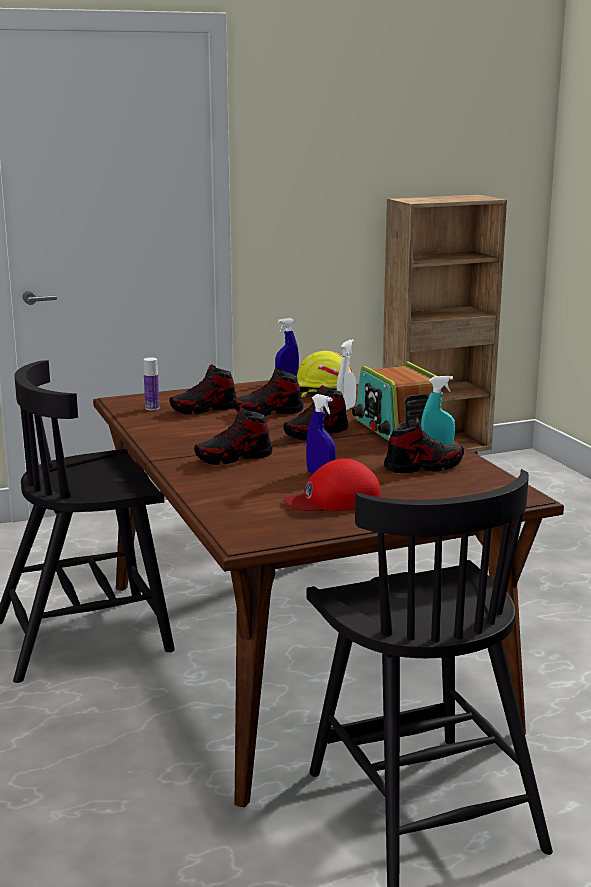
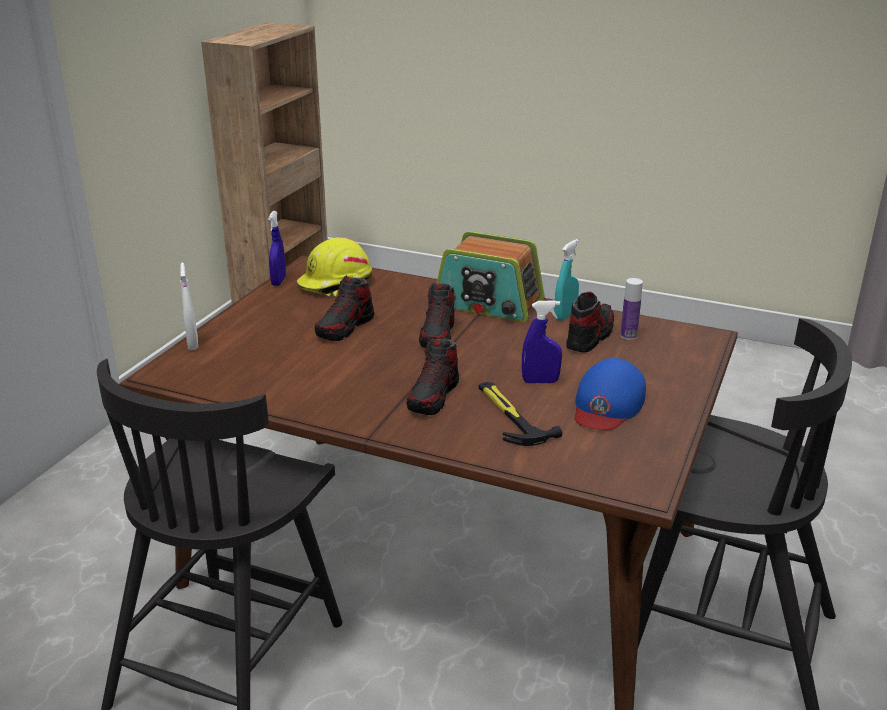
camera: 45 degrees left, 10 degrees up
bottle [143,357,159,410] -> bottle moved to [620,278,643,340]
shoe [169,365,237,415] -> none
red cap [283,459,381,511] -> blue cap [575,358,646,430]
white spray bottle [337,339,356,410] -> white spray bottle moved to [180,262,198,350]
none -> hammer [478,382,562,446]

